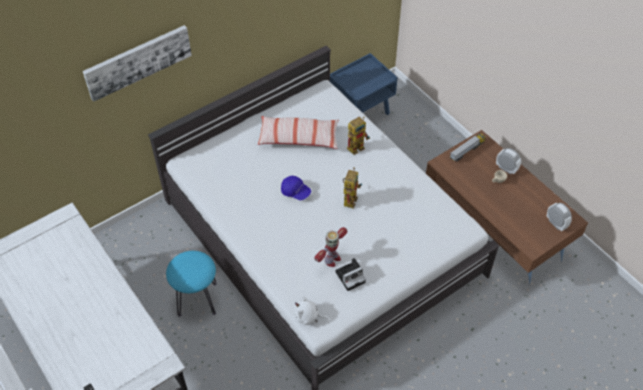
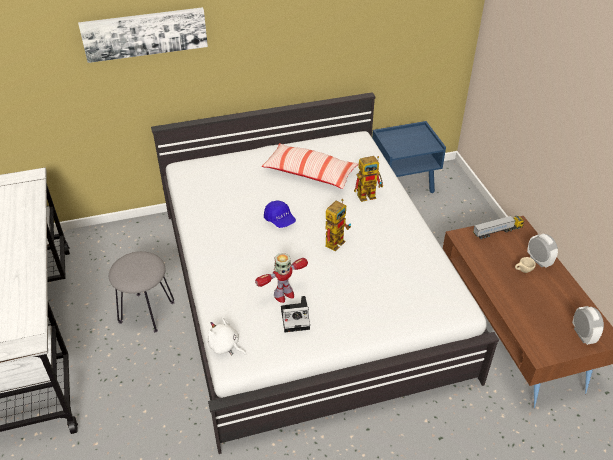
camera: 20 degrees right, 10 degrees down
turquoise stool [166,251,217,317] -> grey stool [109,251,175,333]

